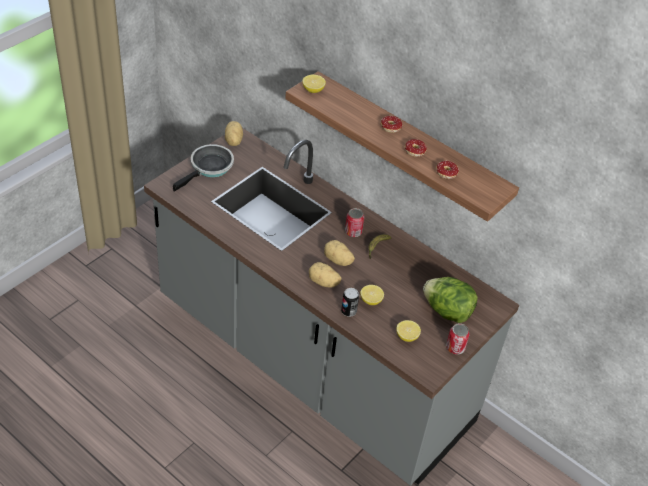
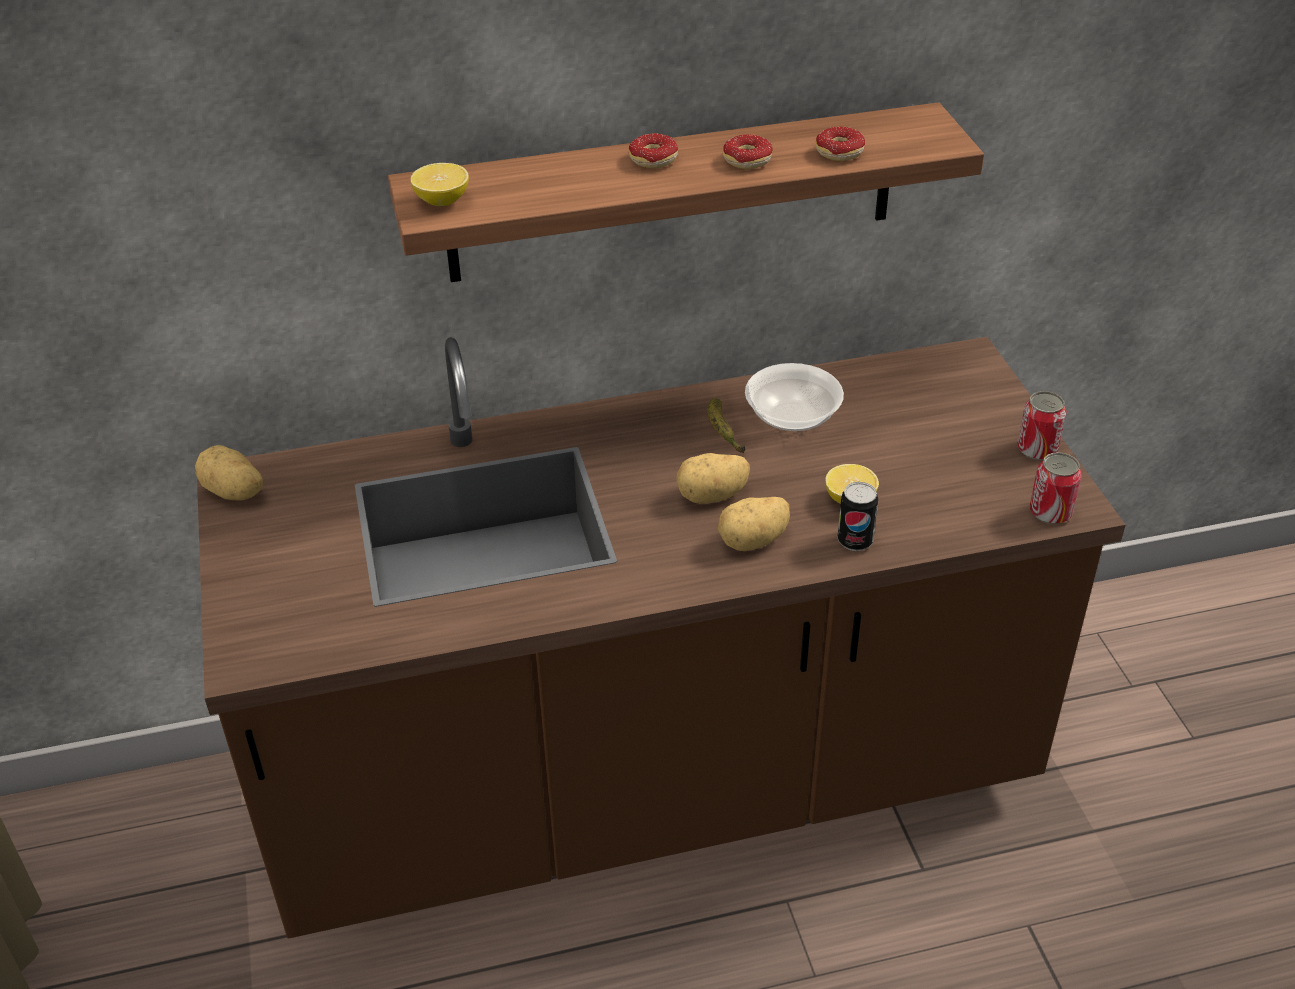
camera: 50 degrees left, 5 degrees down
grey counter [144,128,519,486] -> brown counter [197,337,1125,939]
frying pan [173,144,234,192] -> none
can [345,208,364,237] -> can moved to [1030,452,1082,524]
lemon [396,320,421,342] -> none
lettuce [423,277,478,323] -> none
none -> bowl [745,363,844,431]

